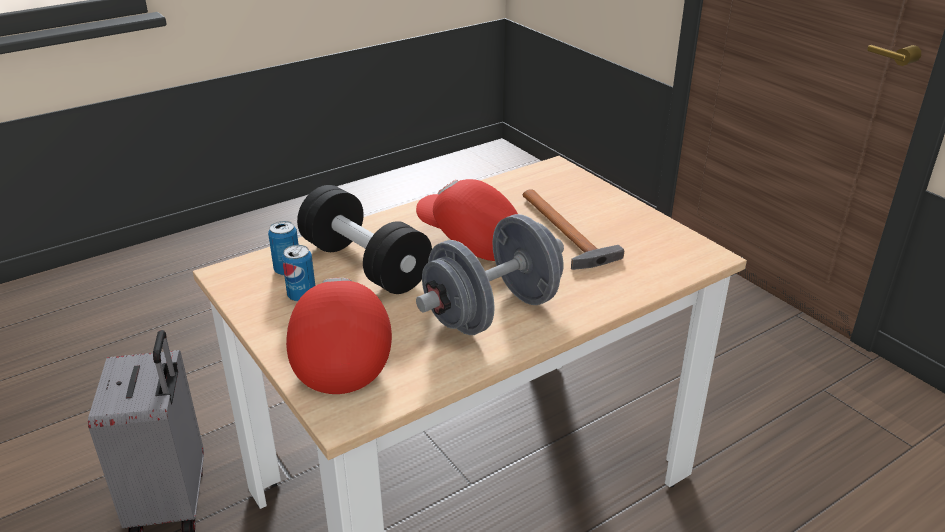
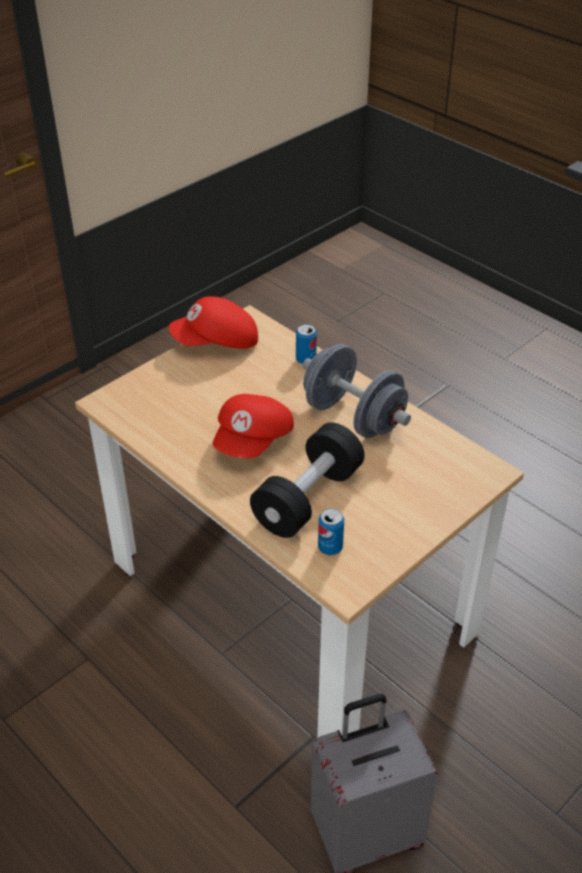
camera: 100 degrees left, 10 degrees up
can [282,245,315,302] -> can moved to [296,324,317,364]
red cap [286,278,392,394] -> red cap moved to [169,296,258,349]
hammer [523,189,624,270] -> none

